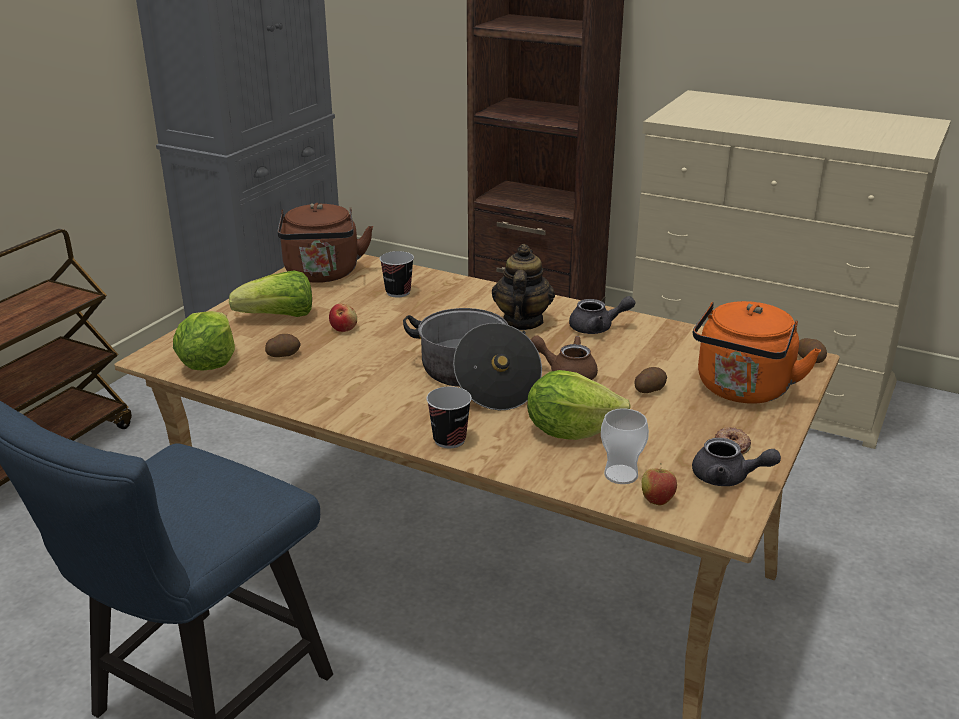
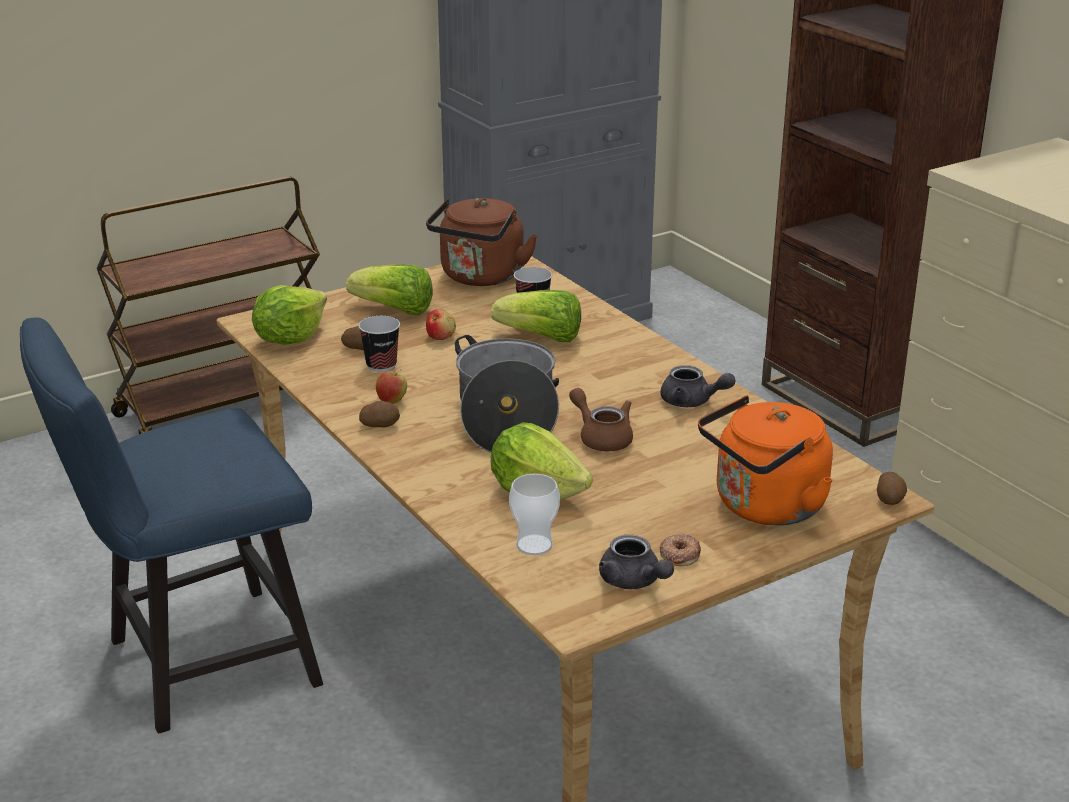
camera: 30 degrees right, 0 degrees up
cup [426,387,472,448] -> cup moved to [358,316,400,372]
teapot [492,244,555,330] -> none
potato [634,367,667,393] -> potato moved to [359,401,400,428]
apple [641,463,677,506] -> apple moved to [376,369,407,404]
none -> lettuce [491,290,581,342]

